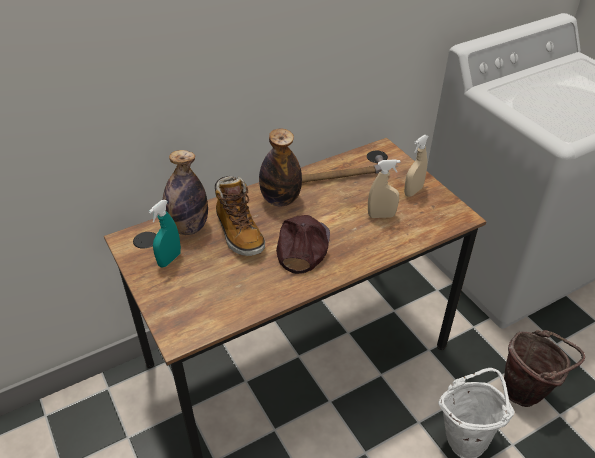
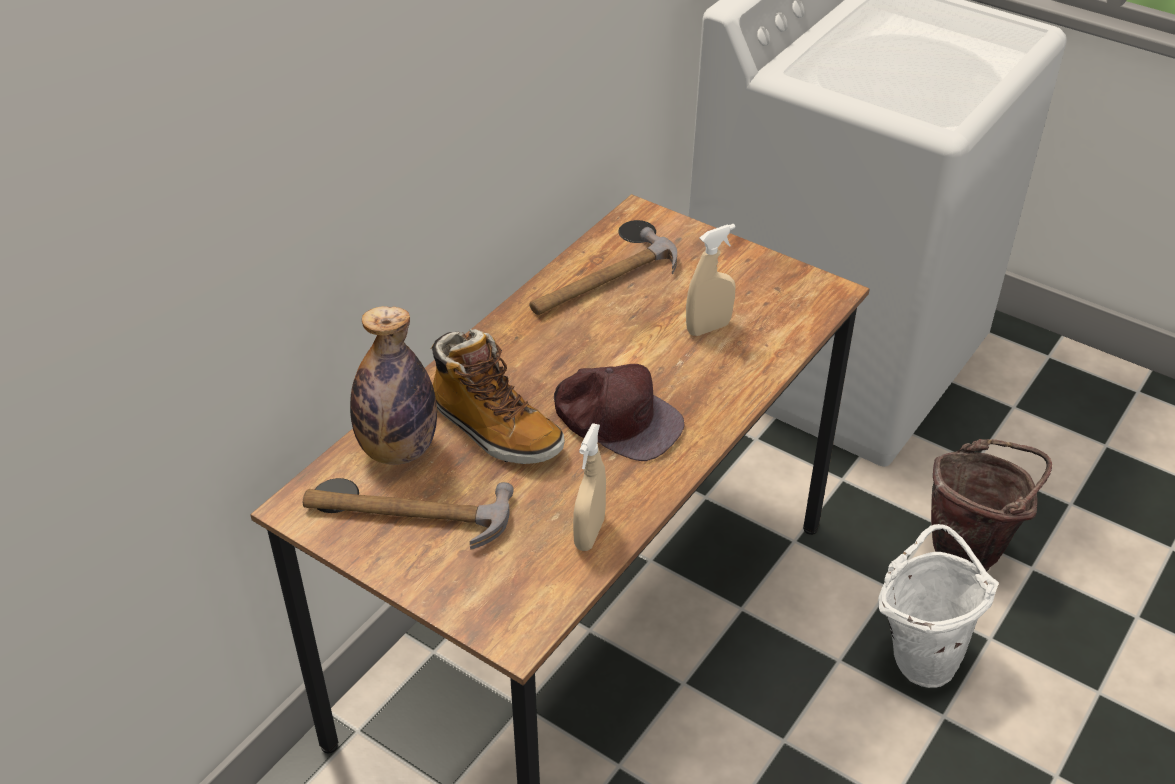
camera: 25 degrees left, 0 degrees up
turquoise spray bottle [149,200,181,268] -> hammer [303,482,514,550]
bottle [259,128,302,206] -> none
brown cap [276,215,330,274] -> brown cap turned 135 degrees clockwise [554,364,685,461]
beige spray bottle [404,134,429,197] -> beige spray bottle moved to [573,423,606,551]

